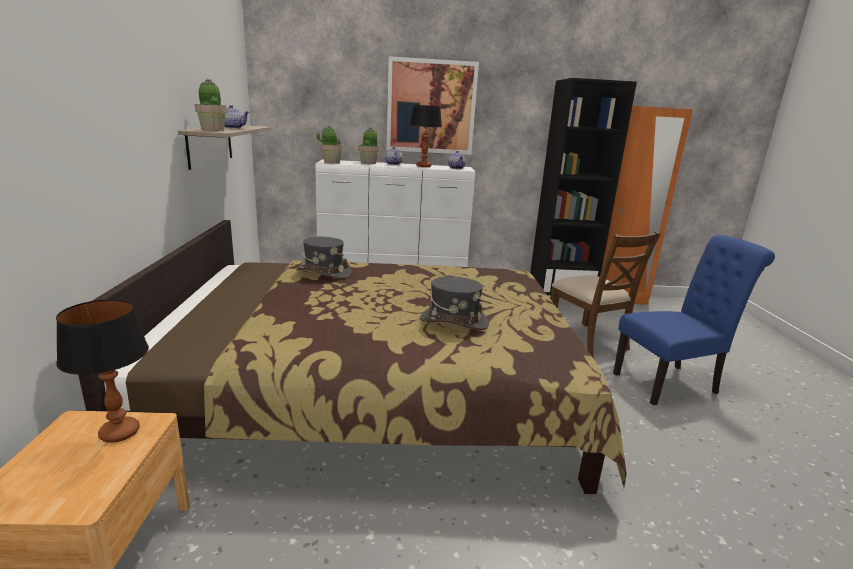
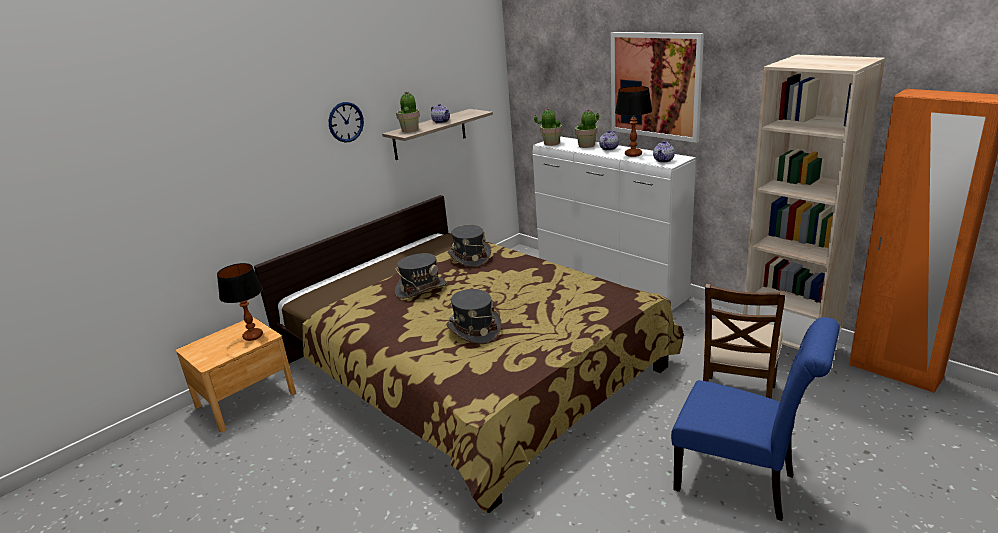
camera: 50 degrees right, 5 degrees up
black bookcase [530,78,637,295] -> beige bookcase [743,55,885,350]
none -> wall clock [329,102,364,143]
none -> grey hat [394,253,447,299]

